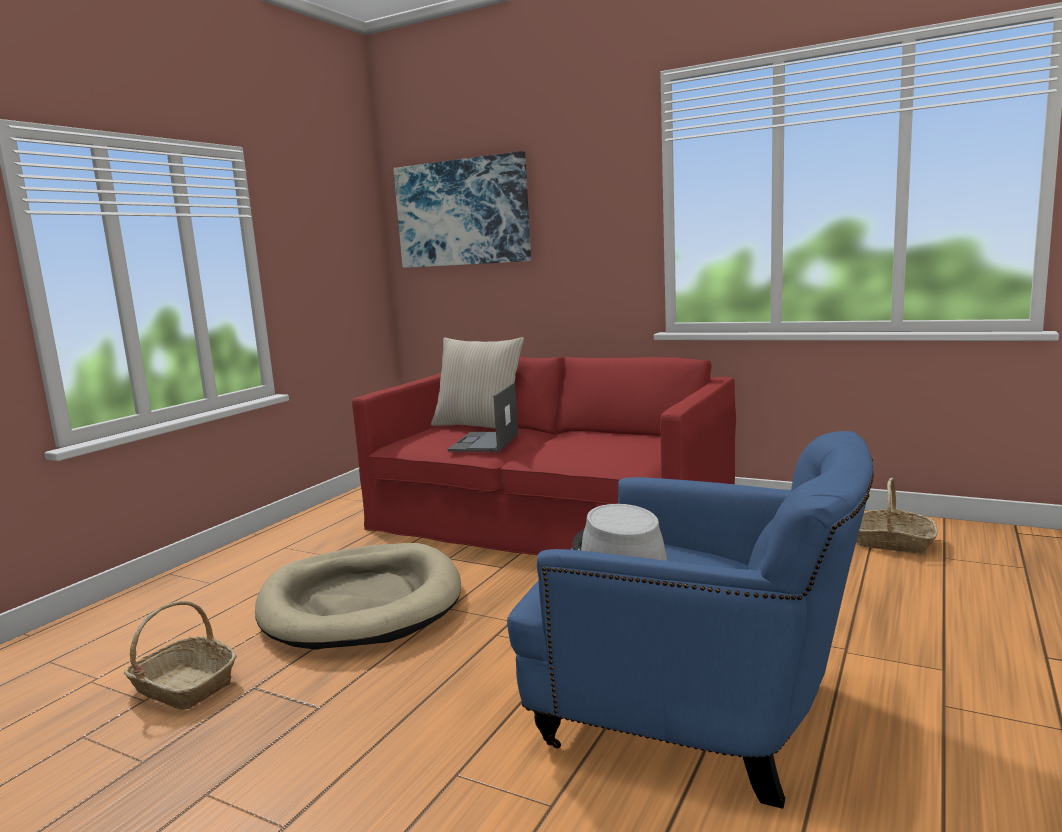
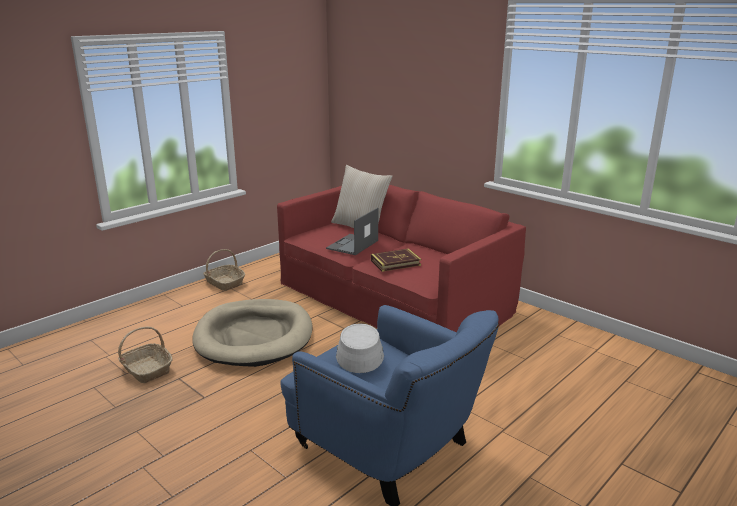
camera: 15 degrees right, 10 degrees up
picture [393,151,531,268] -> none
basket [856,478,938,554] -> basket moved to [203,249,245,291]
none -> book [371,249,421,272]

